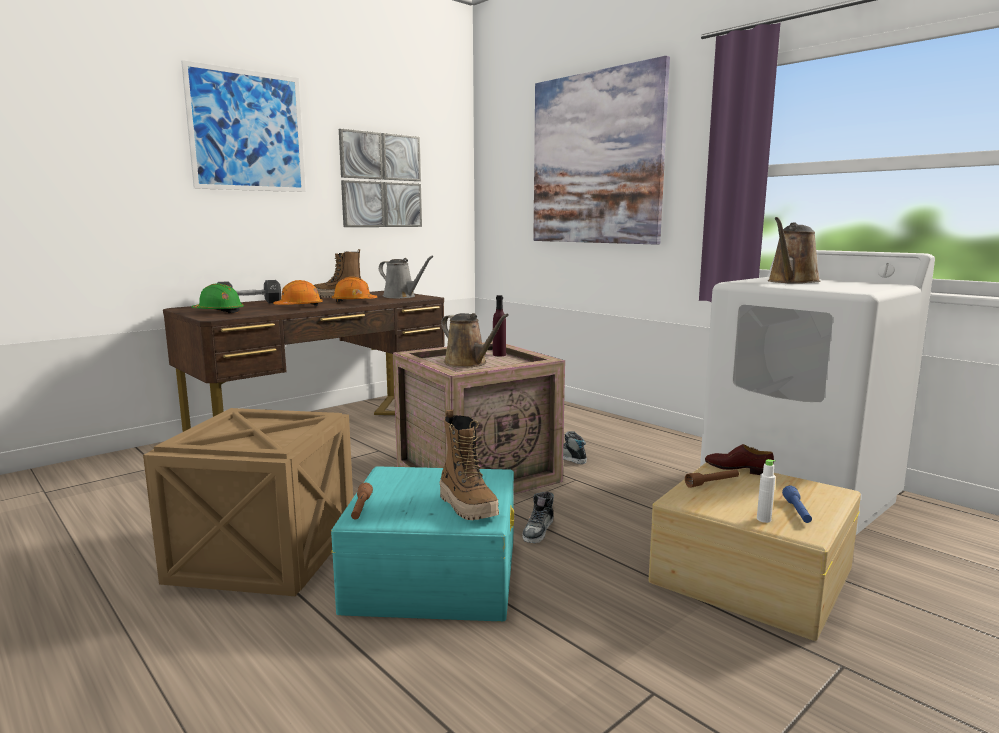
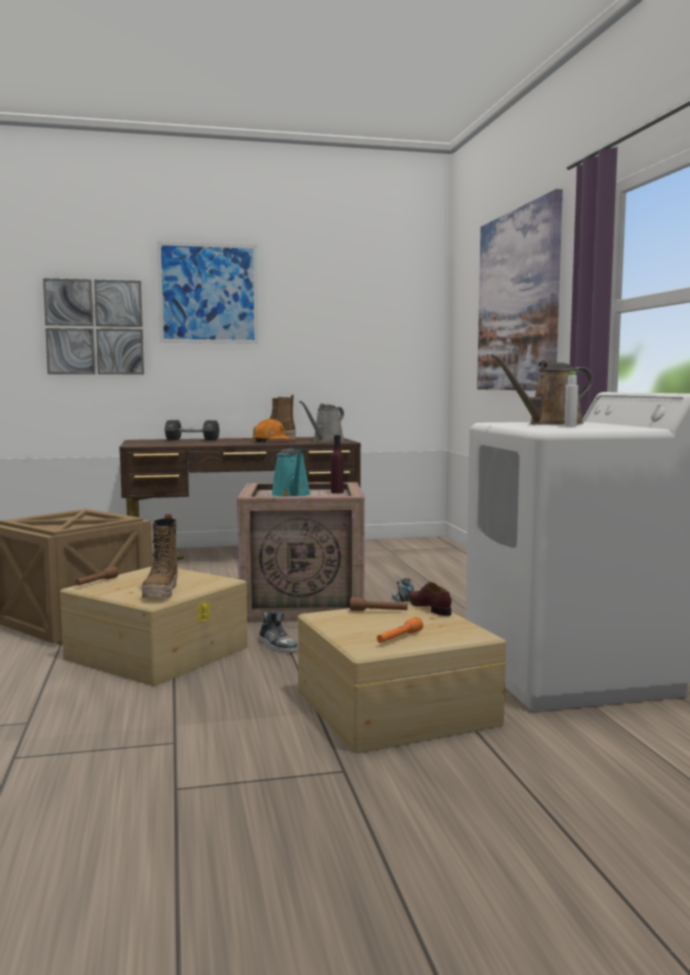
camera: 30 degrees right, 5 degrees down
green hard hat [191,283,244,313] -> none
orange hard hat [273,280,323,307] -> none
turquoise storage box [331,466,514,621] -> beige storage box [60,567,248,686]
picture [339,129,422,227] -> picture moved to [43,278,144,374]
grey watering can [379,256,433,298] -> grey watering can turned 60 degrees clockwise [299,401,344,442]
brown watering can [441,313,509,368] -> turquoise watering can [271,447,311,496]
shoe [523,492,554,543] -> shoe turned 90 degrees counterclockwise [259,611,298,653]
white bottle [757,459,776,523] -> white bottle moved to [565,371,578,427]
blue flashlight [782,486,812,523] -> orange flashlight [377,617,423,643]

